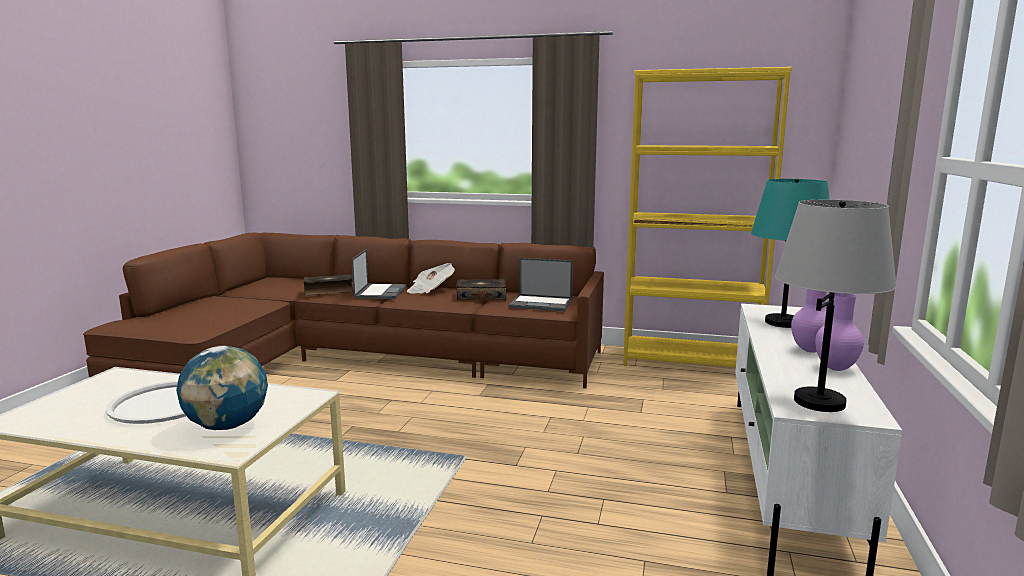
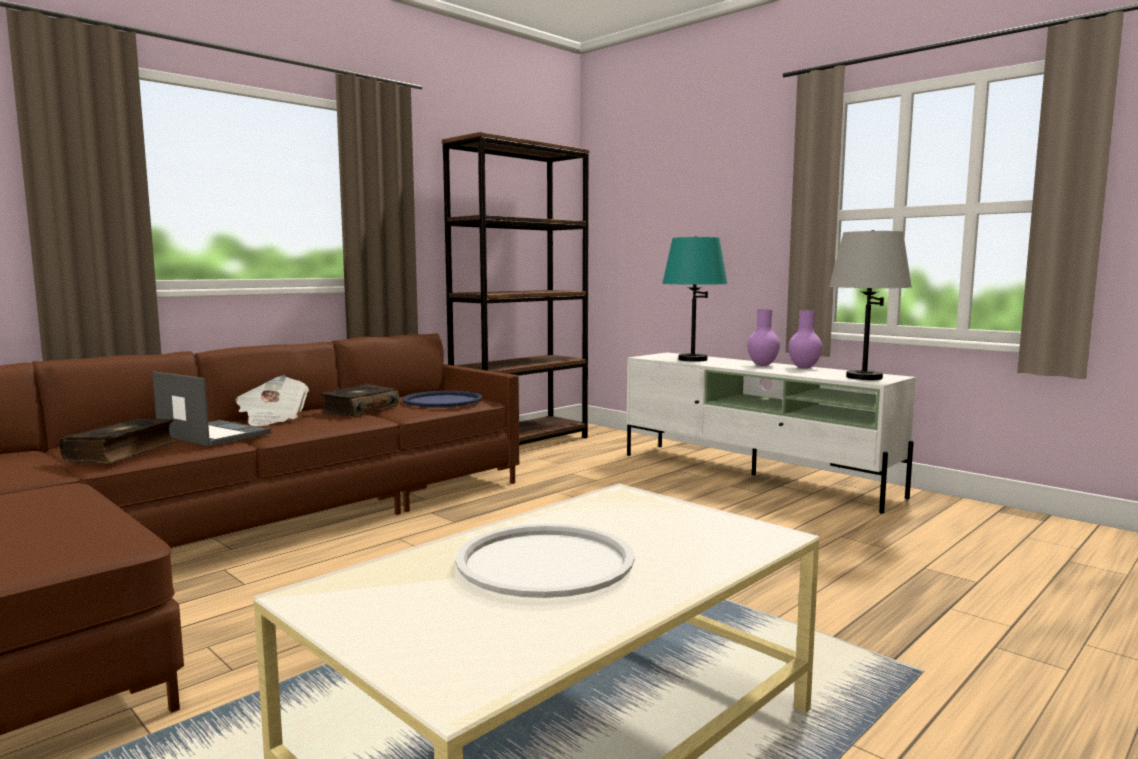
camera: 60 degrees left, 5 degrees down
globe [176,346,268,430] -> none
laptop [508,258,573,312] -> blue tray [402,391,482,407]
yellow bookcase [623,67,792,367] -> brown bookcase [442,132,589,445]

